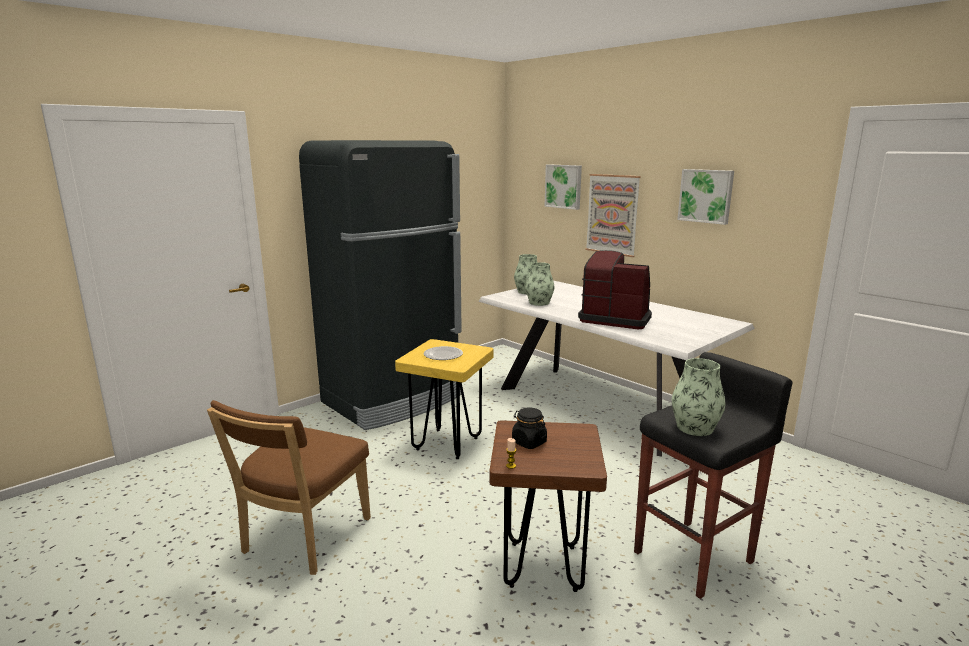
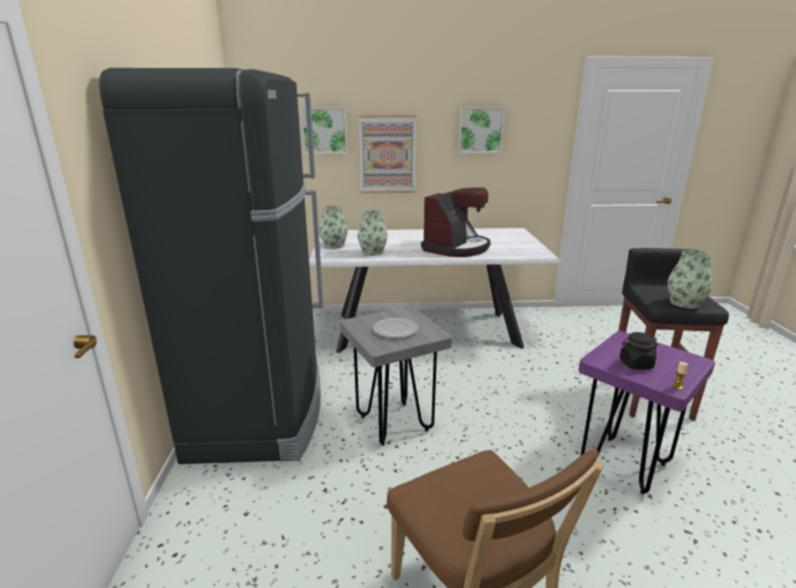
camera: 50 degrees left, 5 degrees up
yellow stool [395,339,493,459] -> grey stool [340,306,452,446]
brown stool [489,420,607,592] -> purple stool [578,331,715,494]
coffee machine [578,250,652,330] -> coffee machine turned 150 degrees clockwise [421,187,491,257]

